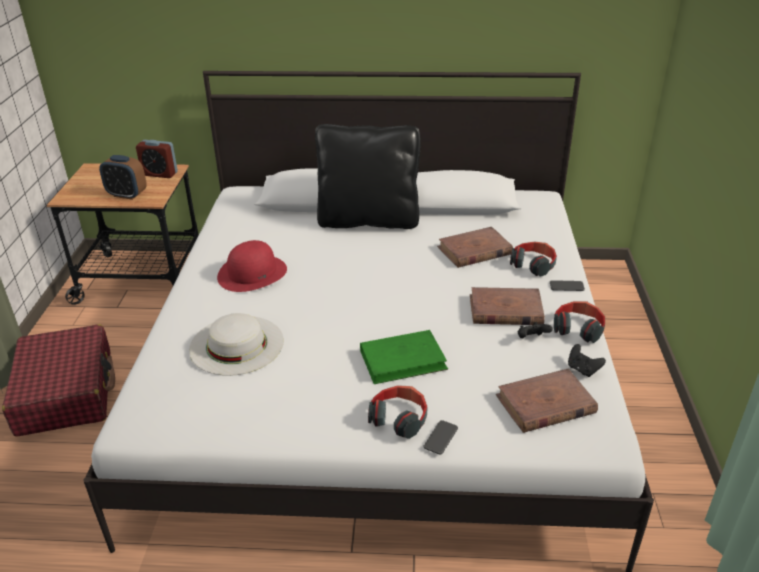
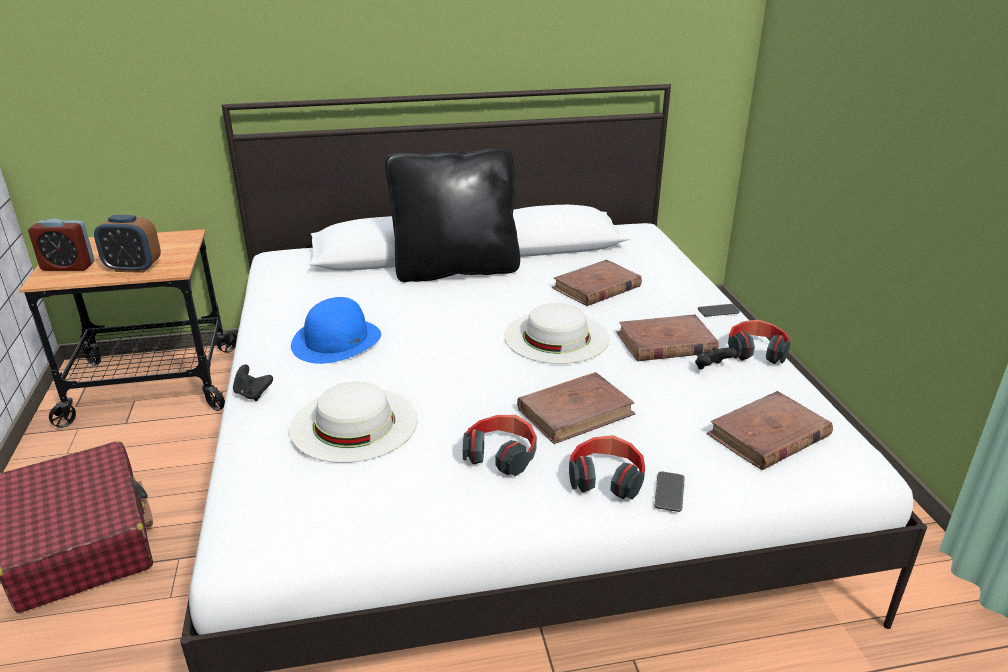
camera: 15 degrees left, 5 degrees down
alarm clock [136,140,178,178] -> alarm clock moved to [28,219,95,271]
red hat [217,240,287,292] -> blue hat [291,297,381,364]
green book [360,330,448,384] -> brown book [517,372,636,444]
headphones [510,241,557,277] -> headphones moved to [463,415,537,476]
black game controller [568,344,606,377] -> black game controller moved to [233,365,273,401]
none -> white hat [504,303,609,364]

